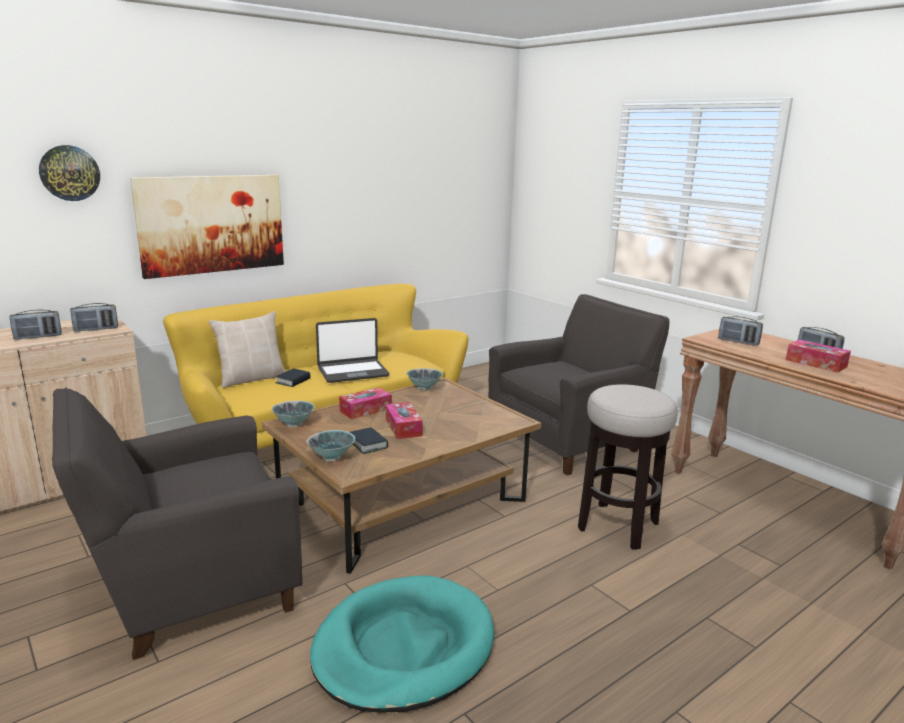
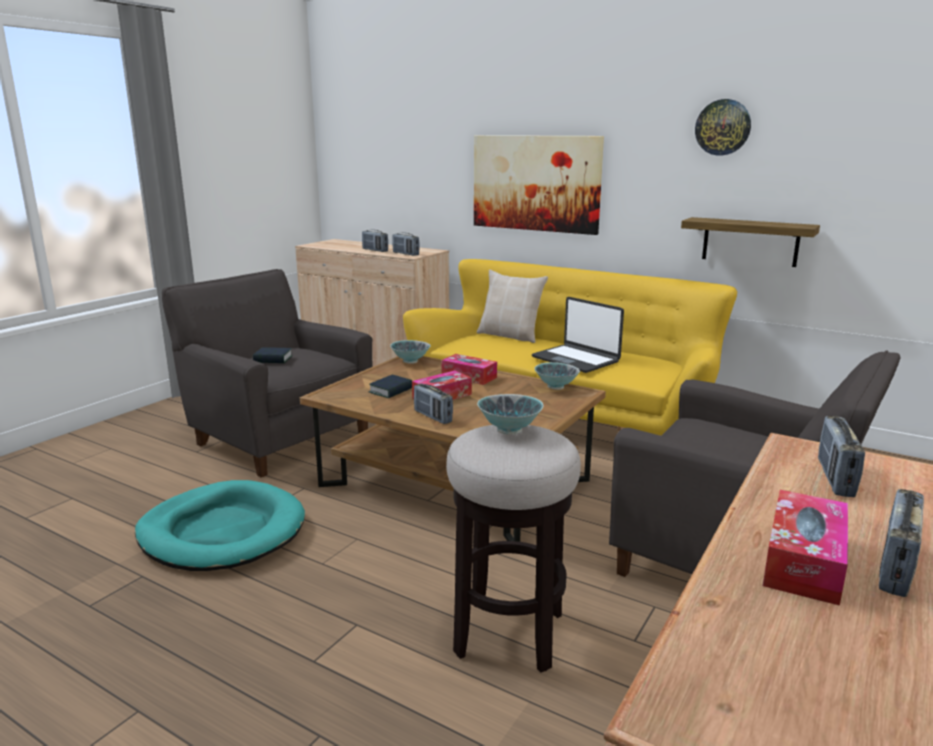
camera: 70 degrees right, 0 degrees up
wall clock [39,145,100,201] -> wall clock moved to [695,99,751,156]
book [276,368,310,387] -> book moved to [253,347,293,363]
bowl [307,430,355,461] -> bowl moved to [477,394,544,435]
none -> radio [414,383,453,424]
none -> shelf [681,217,820,267]

